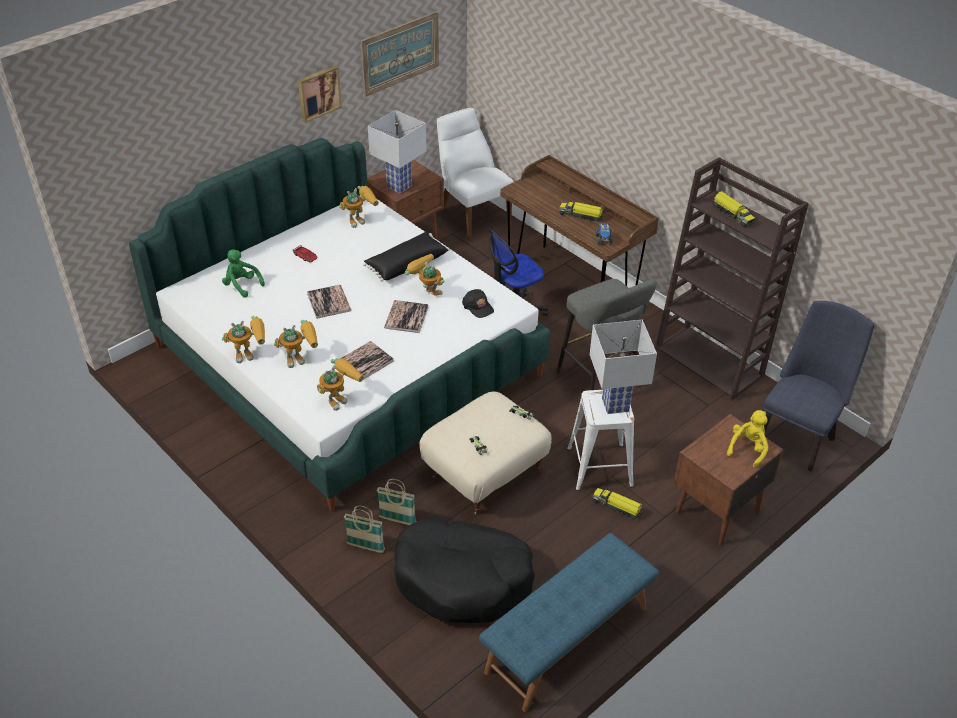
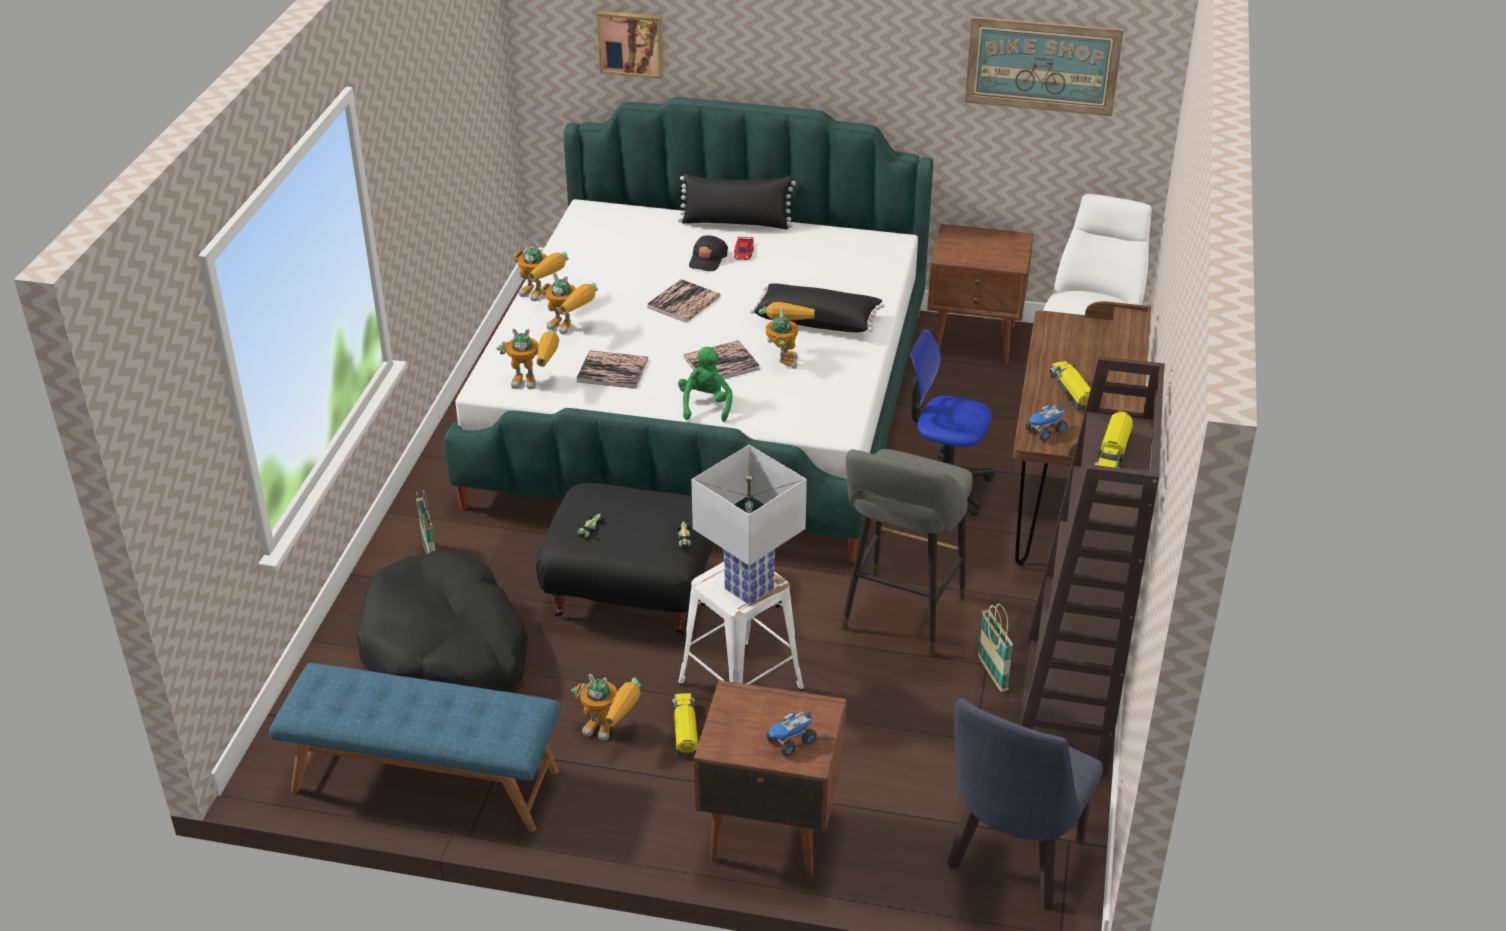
camera: 55 degrees right, 5 degrees down
green plush toy [222,249,265,298] -> green plush toy moved to [678,347,732,422]
picture [298,66,342,123] -> picture moved to [597,11,663,79]
toy robot [339,186,379,228] -> toy robot moved to [571,674,641,741]
white table lamp [368,110,427,194] -> none
basket [377,479,416,525] -> basket moved to [978,603,1013,692]
beige ottoman [419,392,552,515] -> black ottoman [536,483,714,635]
black cap [462,289,494,318] -> black cap moved to [689,235,728,271]
yellow plush toy [727,410,768,468] -> toy truck [766,710,817,756]
blue chair [764,301,874,472] -> blue chair turned 120 degrees clockwise [947,698,1103,909]
none -> black pillow [678,174,796,229]

